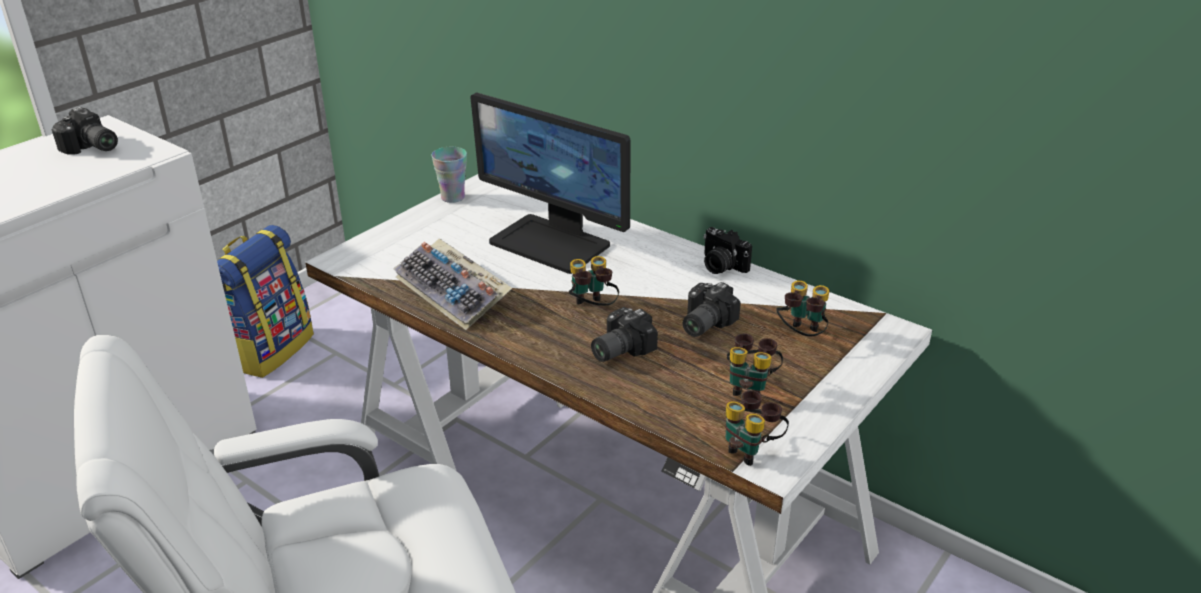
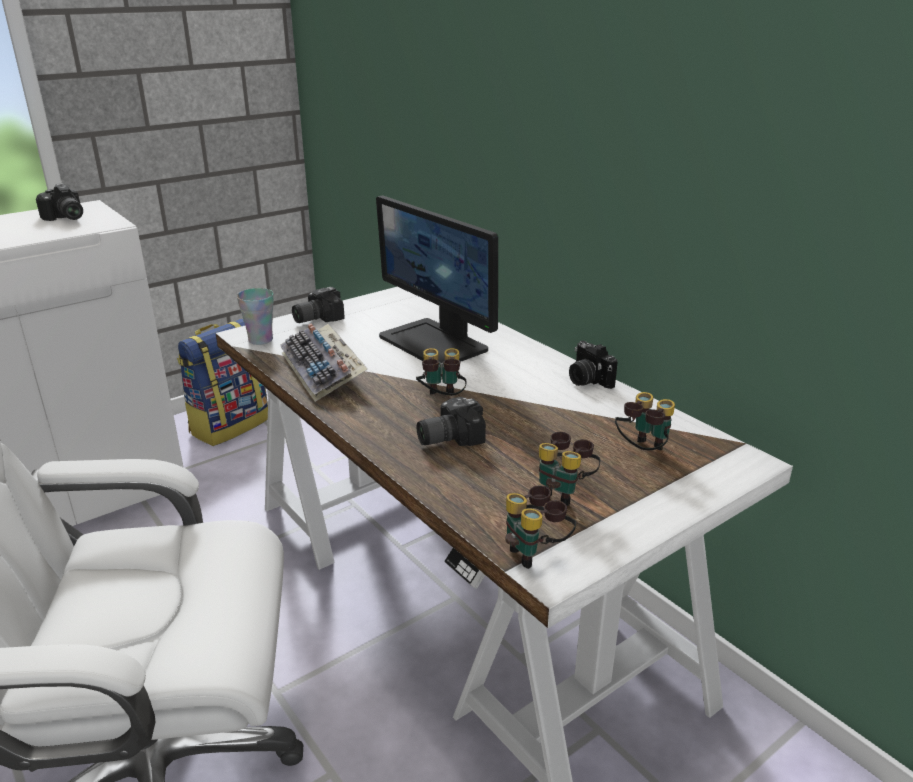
camera: 15 degrees right, 5 degrees down
cup [432,147,467,203] -> cup moved to [237,288,274,345]
camera [683,282,741,337] -> camera moved to [292,287,345,323]

